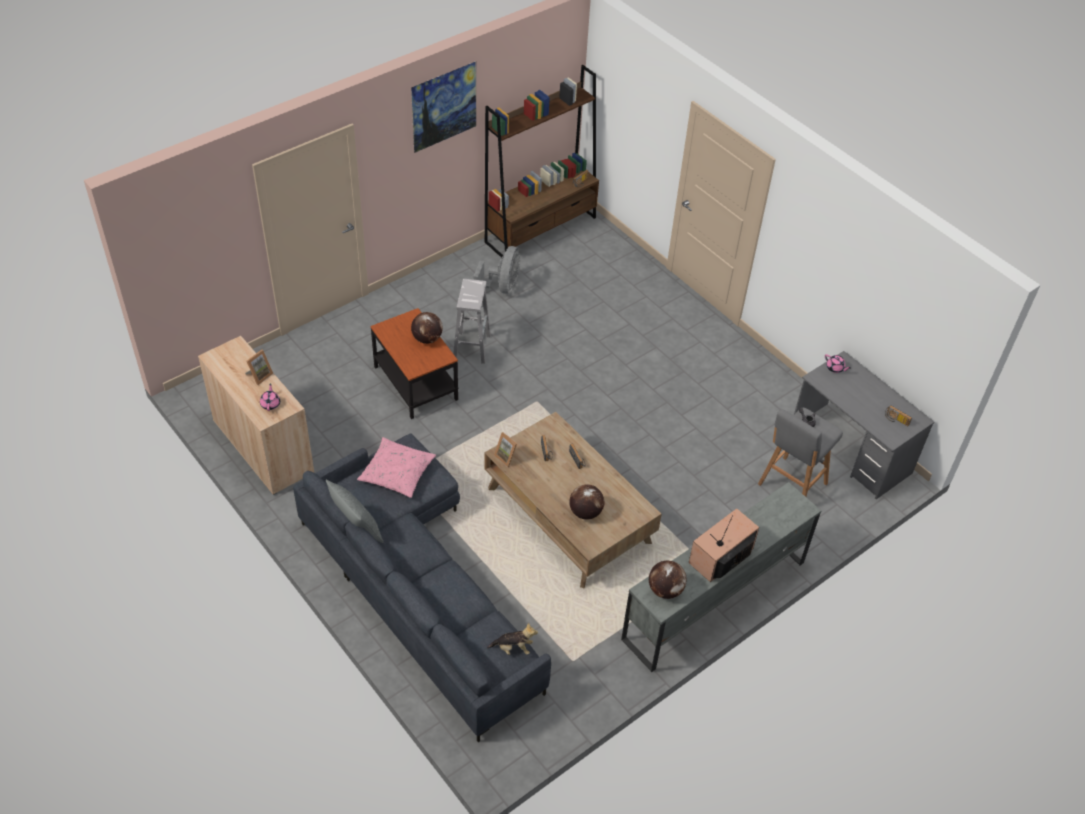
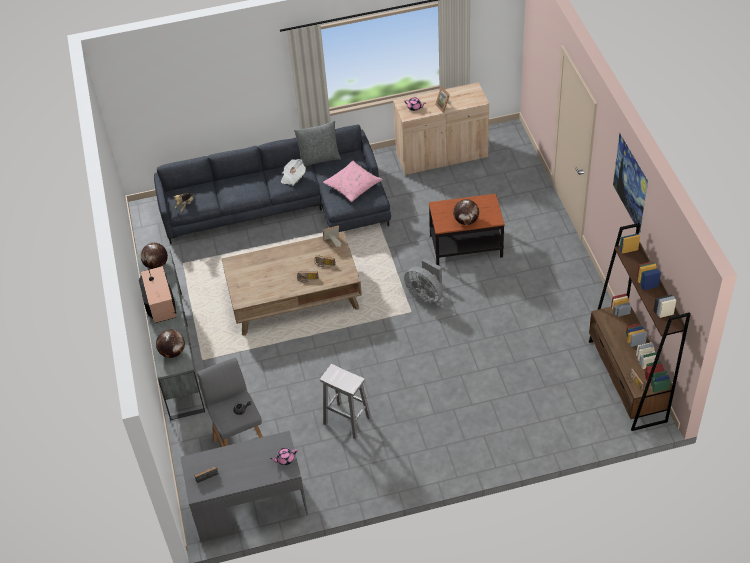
camera: 120 degrees right, 0 degrees up
white stool [453,279,491,364] -> white stool moved to [320,364,371,439]
grey fan [473,246,520,294] -> grey fan moved to [404,258,443,304]
globe [569,484,604,520] -> globe moved to [156,329,185,358]
none -> newspaper [281,159,306,185]

